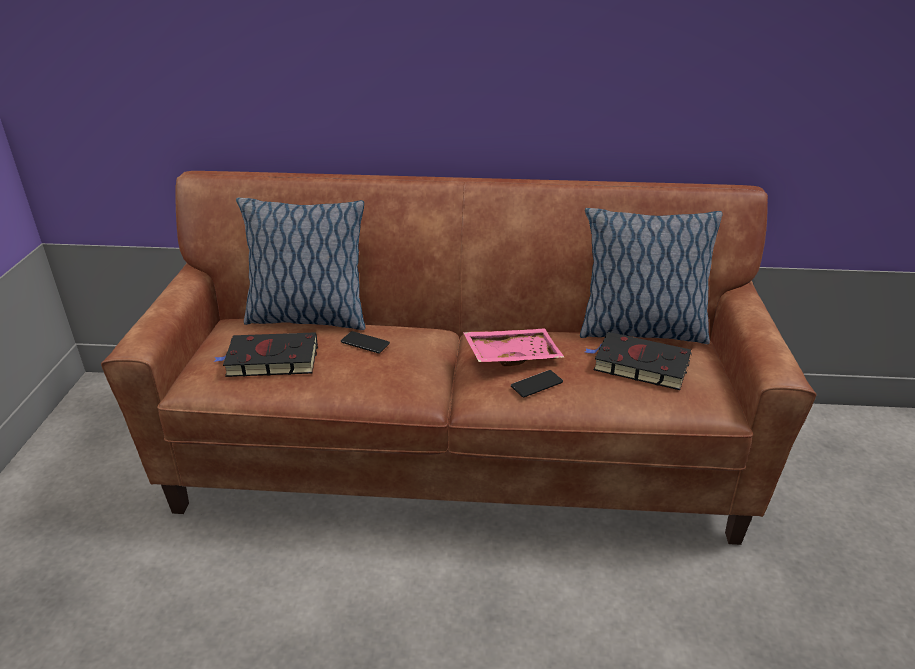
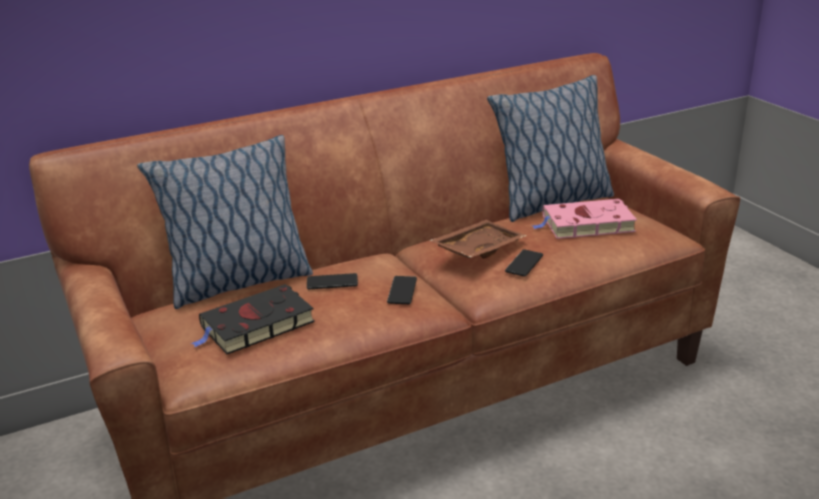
camera: 30 degrees left, 5 degrees down
pink tray [463,328,565,366] -> brown tray [429,220,527,259]
black book [585,332,692,390] -> pink book [533,199,637,239]
none -> phone [387,276,417,304]

